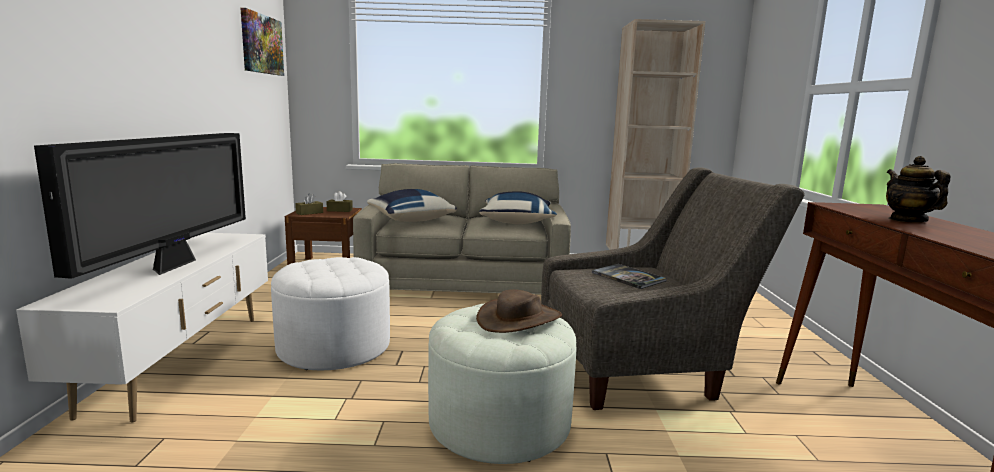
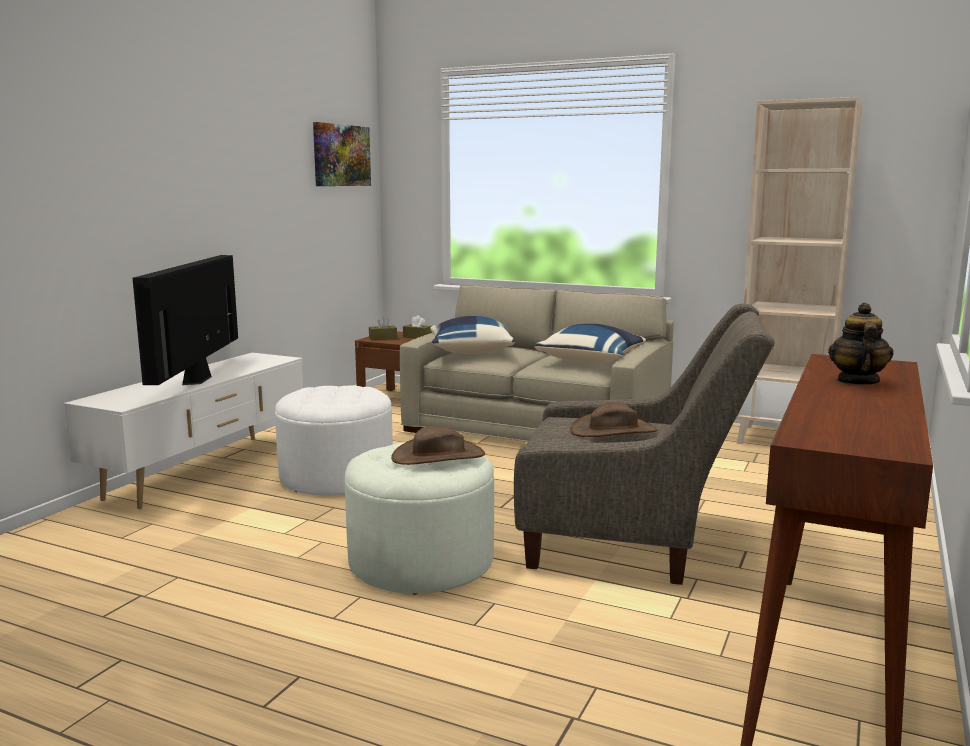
camera: 25 degrees right, 0 degrees up
television [34,133,246,279] -> television turned 150 degrees clockwise [133,255,238,385]
book [592,264,667,289] -> brown hat [570,402,657,437]

